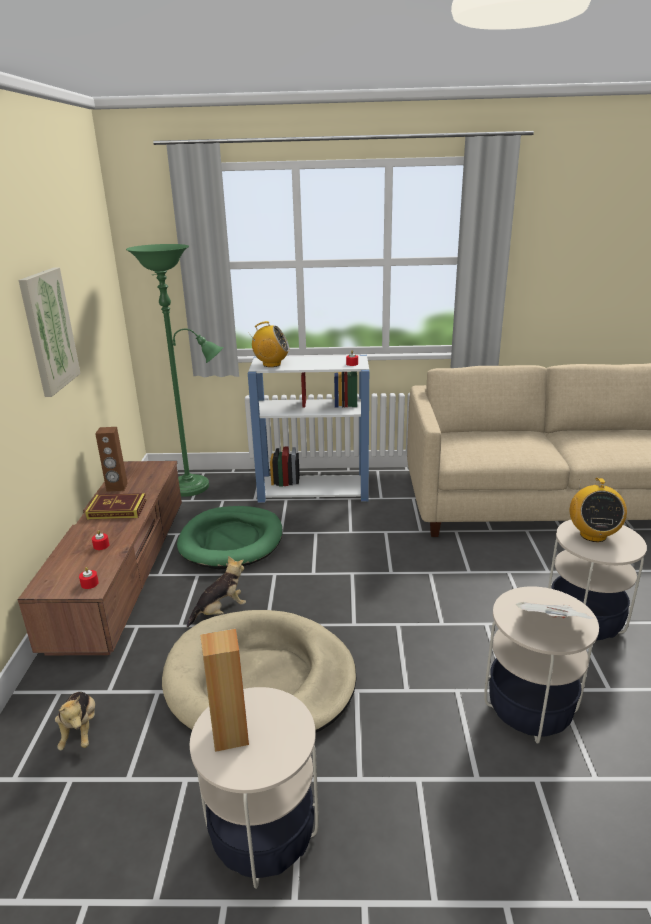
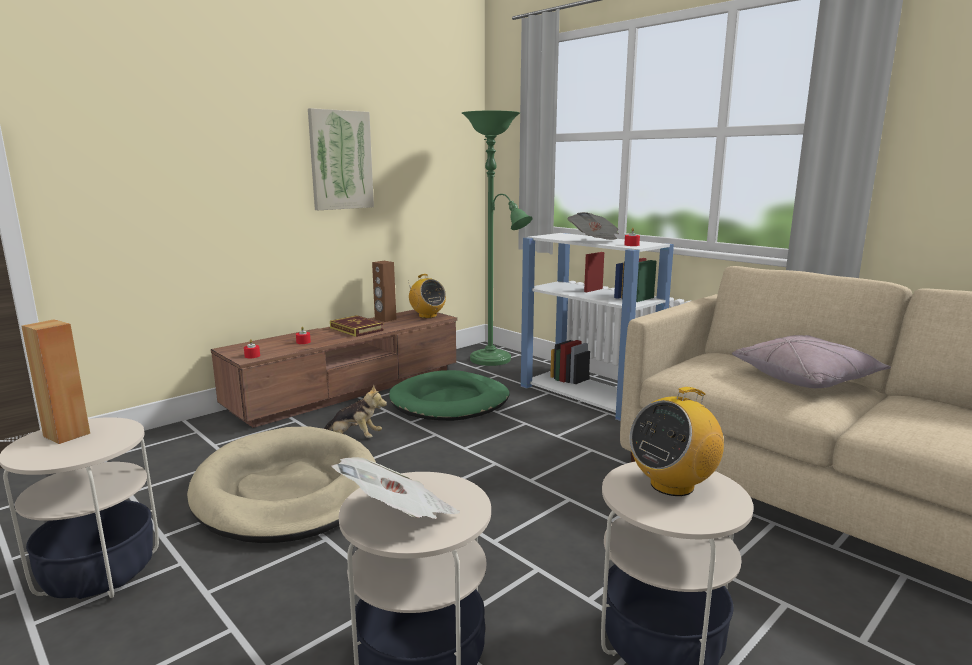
camera: 45 degrees right, 10 degrees down
plush toy [55,692,95,750] -> none
radio [248,321,290,367] -> radio moved to [408,274,446,318]
none -> newspaper [567,212,619,240]
none -> purple pillow [732,335,891,388]

